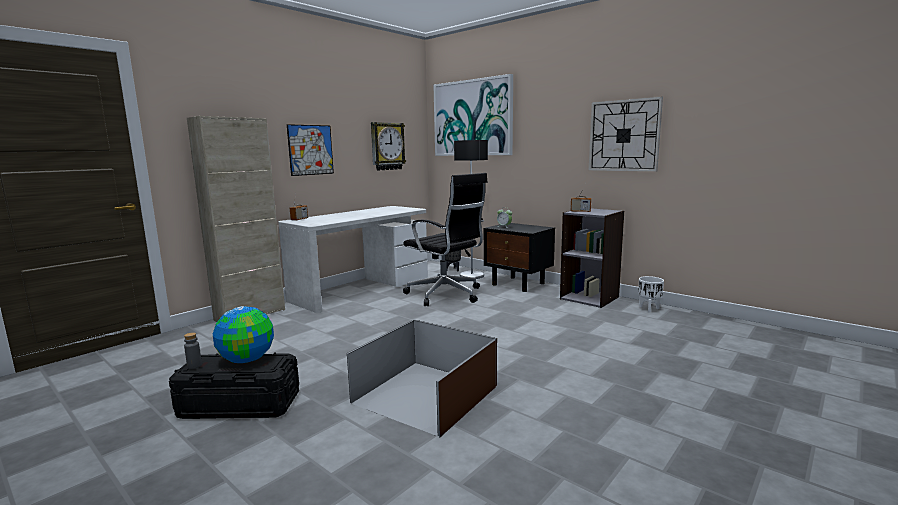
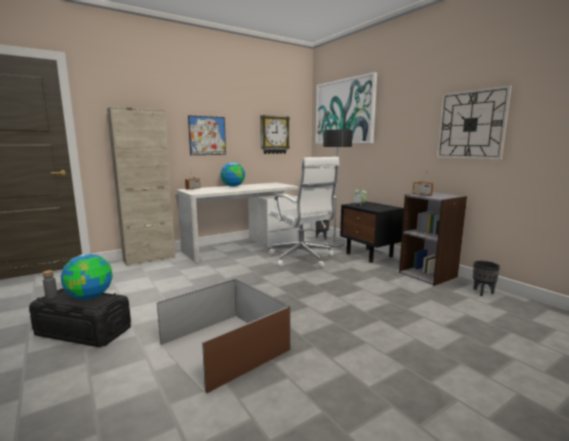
camera: 15 degrees right, 0 degrees up
black office chair [403,173,488,306] -> white office chair [269,157,339,268]
white planter [639,276,664,313] -> black planter [473,261,500,296]
none -> globe [221,162,245,187]

